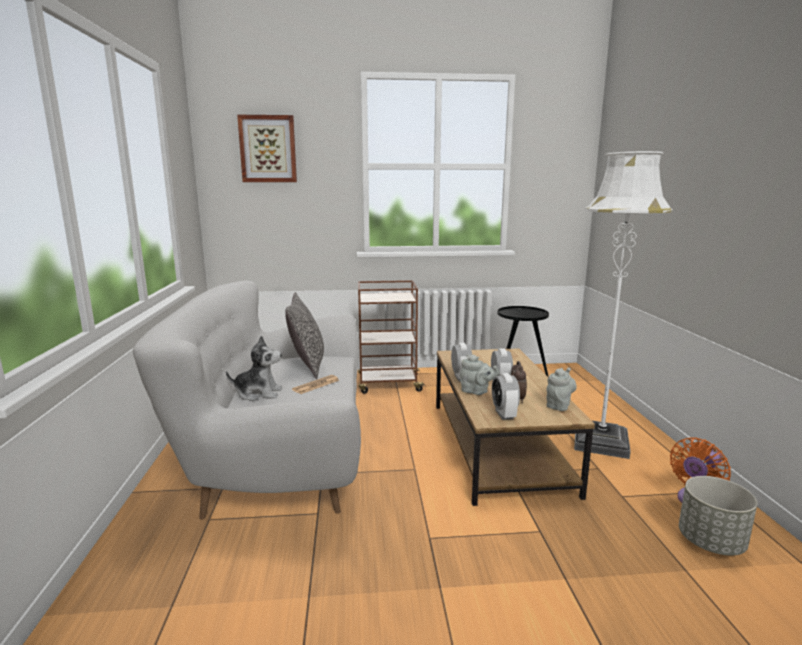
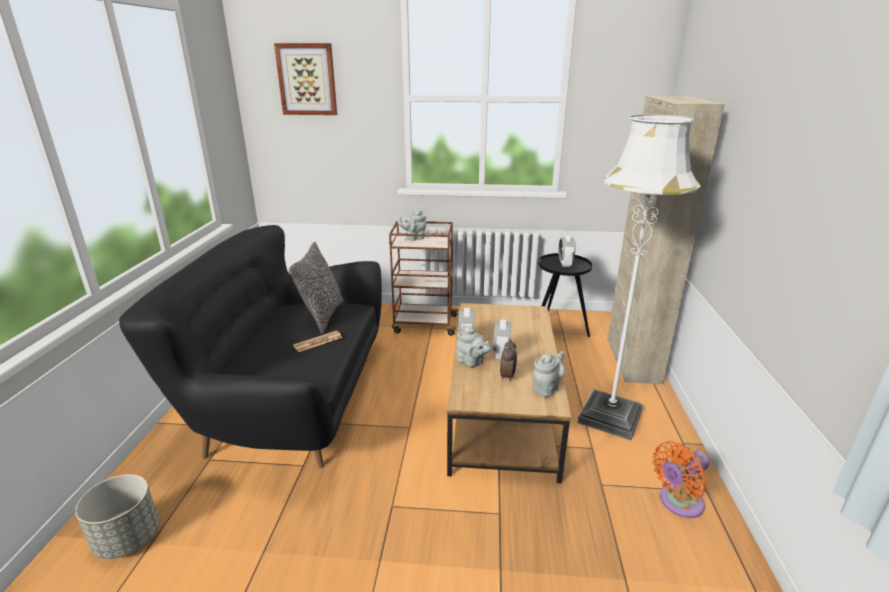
camera: 10 degrees right, 10 degrees up
white sofa [133,281,361,520] -> black sofa [119,225,382,468]
plush toy [226,336,282,401] -> none
alarm clock [492,373,520,420] -> alarm clock moved to [558,236,576,267]
grey planter [679,476,757,556] -> grey planter moved to [75,474,159,559]
none -> grey teapot [398,210,426,241]
none -> beige cabinet [607,96,725,384]

